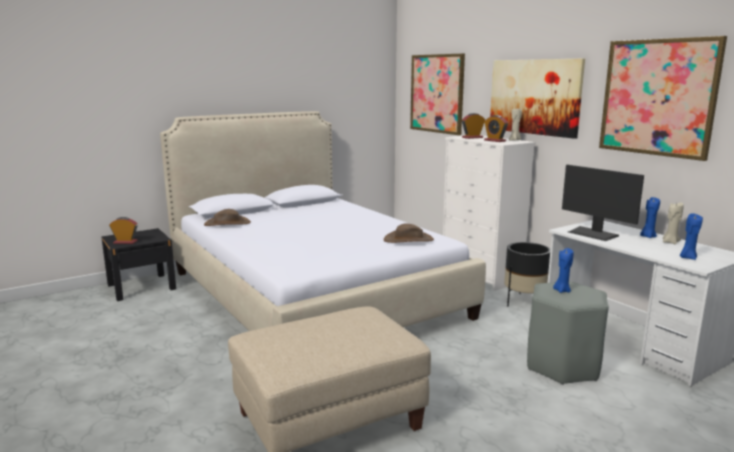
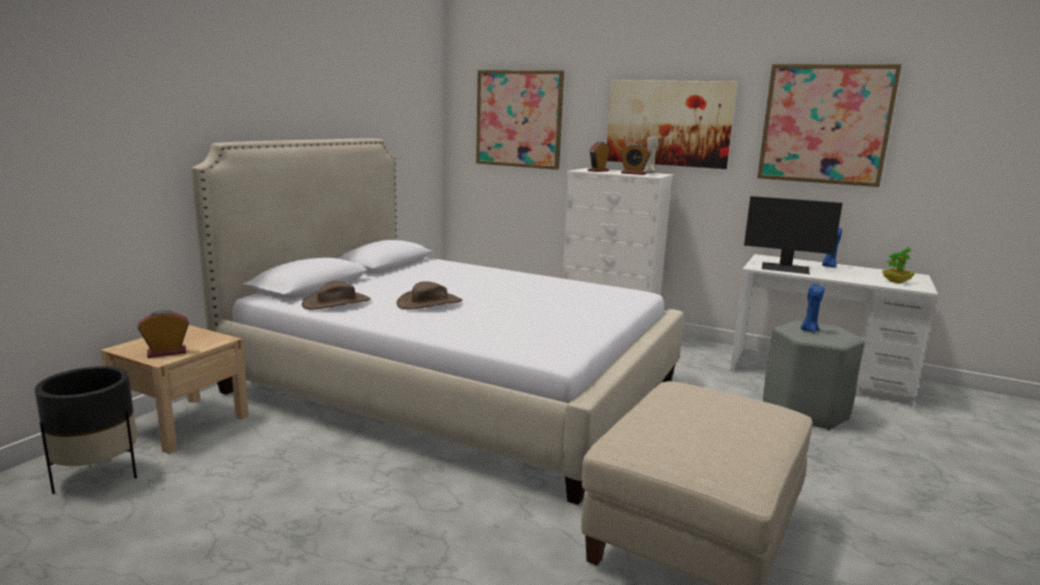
camera: 30 degrees left, 0 degrees up
black nightstand [101,228,176,301] -> beige nightstand [101,325,249,454]
brown hat [384,223,434,243] -> brown hat moved to [397,282,462,309]
black planter [504,242,551,306] -> black planter moved to [35,366,137,494]
beige candle [663,202,684,244] -> none
blue candle [680,213,703,260] -> potted plant [882,247,914,284]

